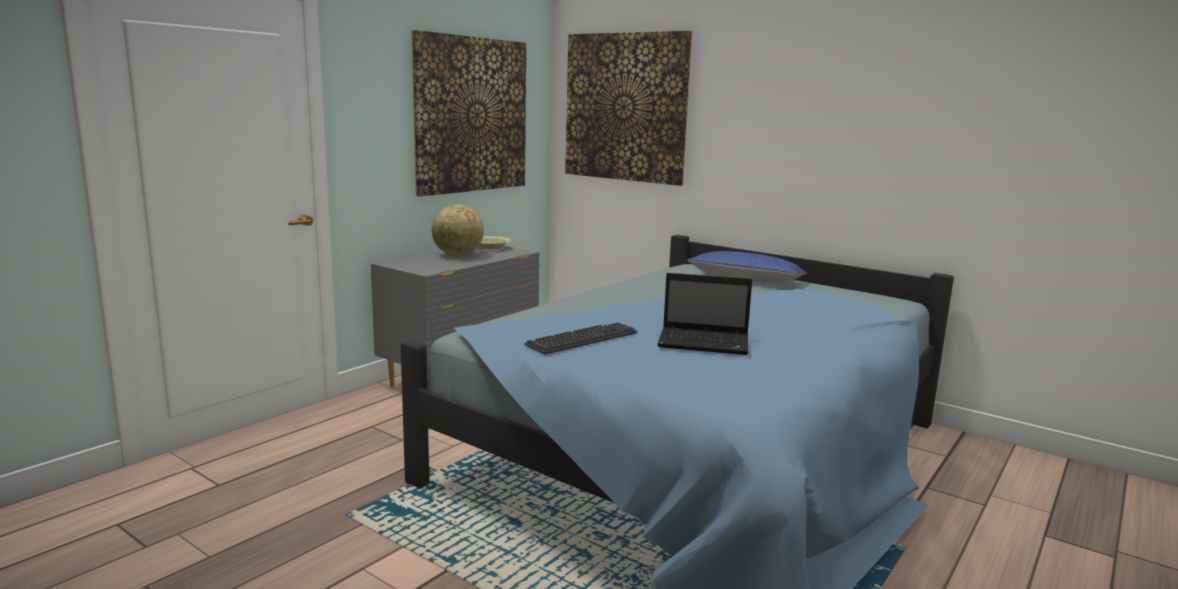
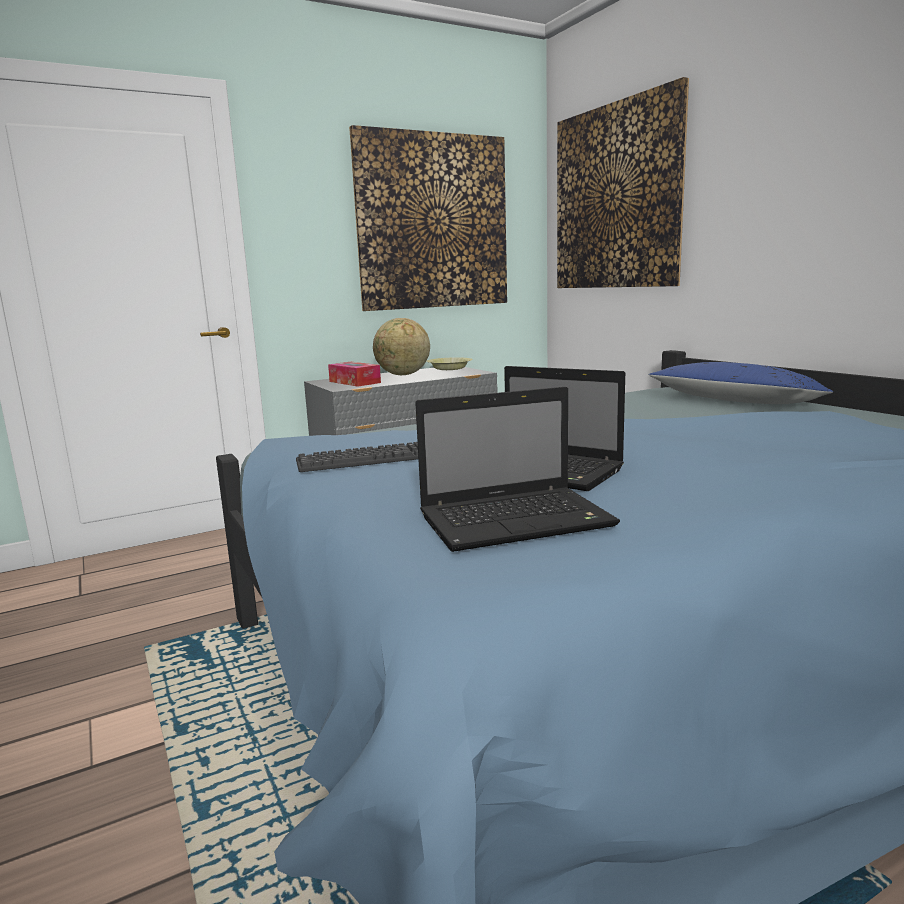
camera: 25 degrees right, 0 degrees up
none -> tissue box [328,362,381,387]
none -> laptop [415,387,620,552]

